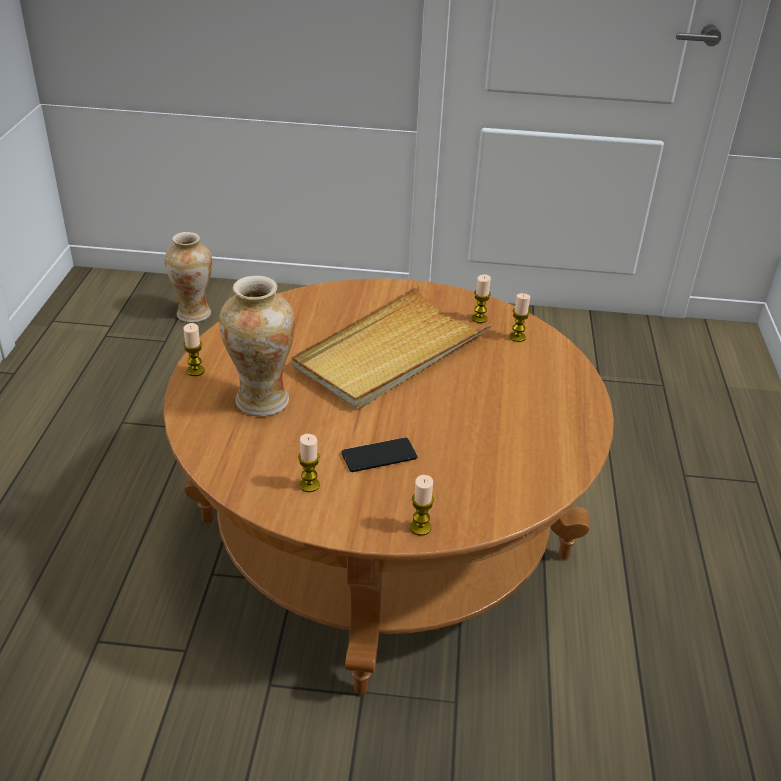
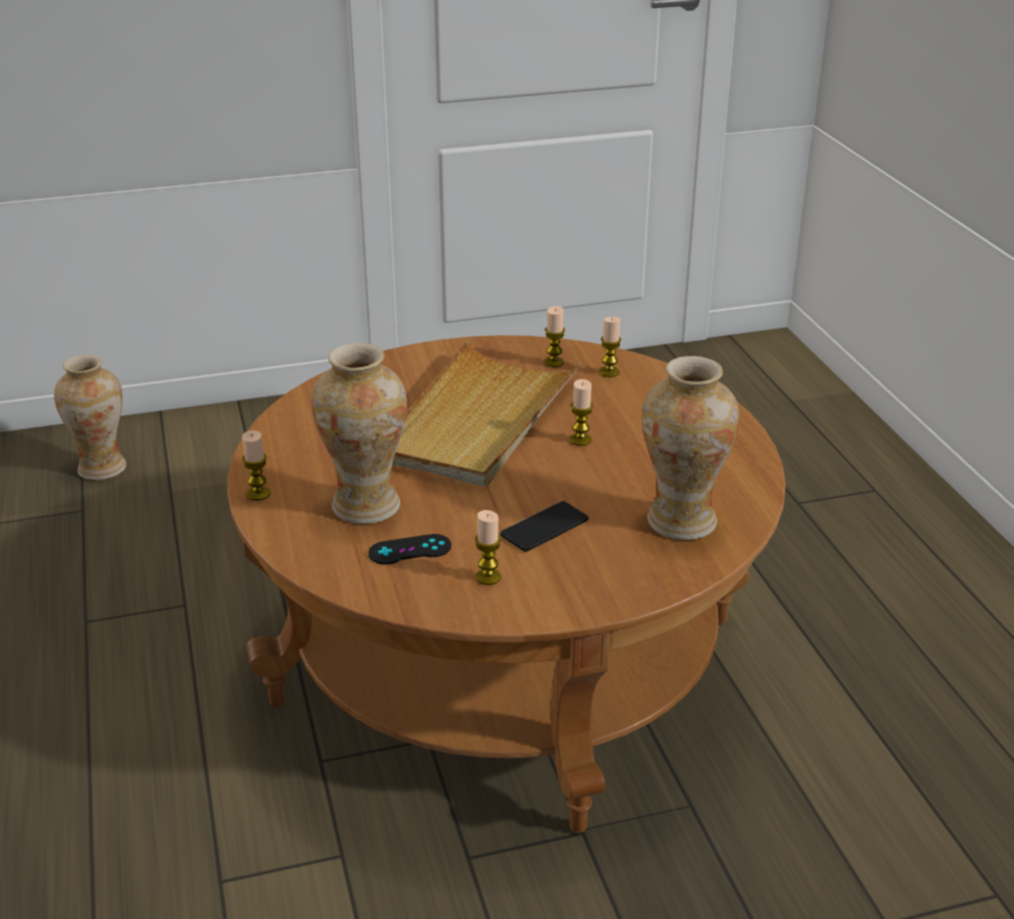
camera: 20 degrees left, 5 degrees down
candle [410,475,434,536] -> candle moved to [570,379,593,446]
none -> black game controller [368,534,451,565]
none -> vase [642,356,739,540]

